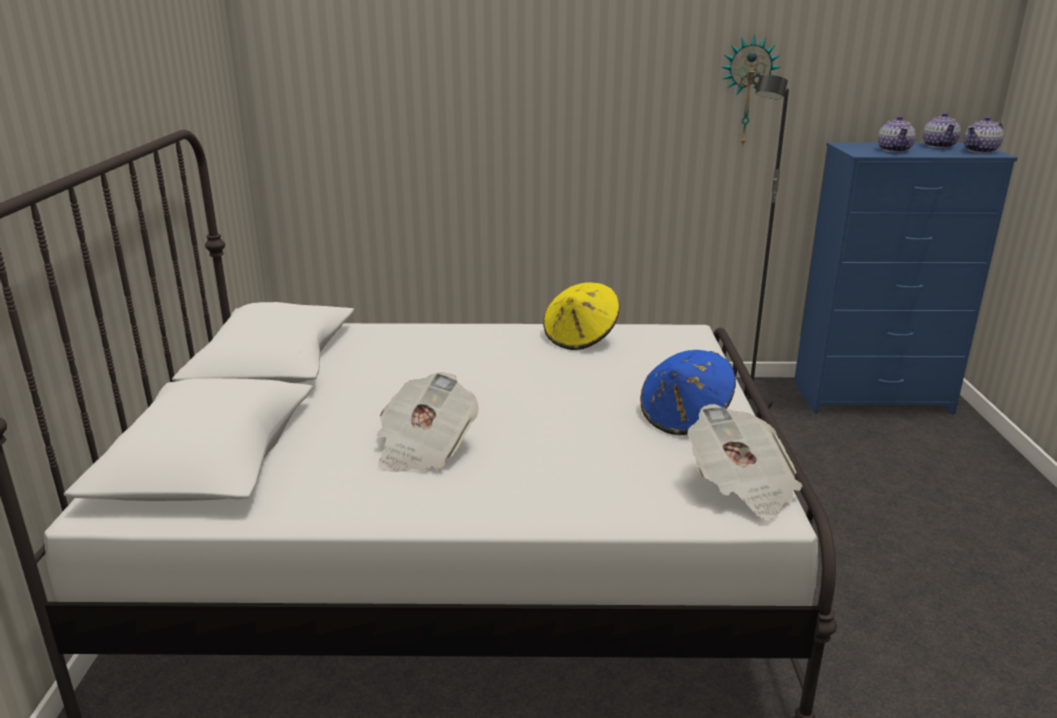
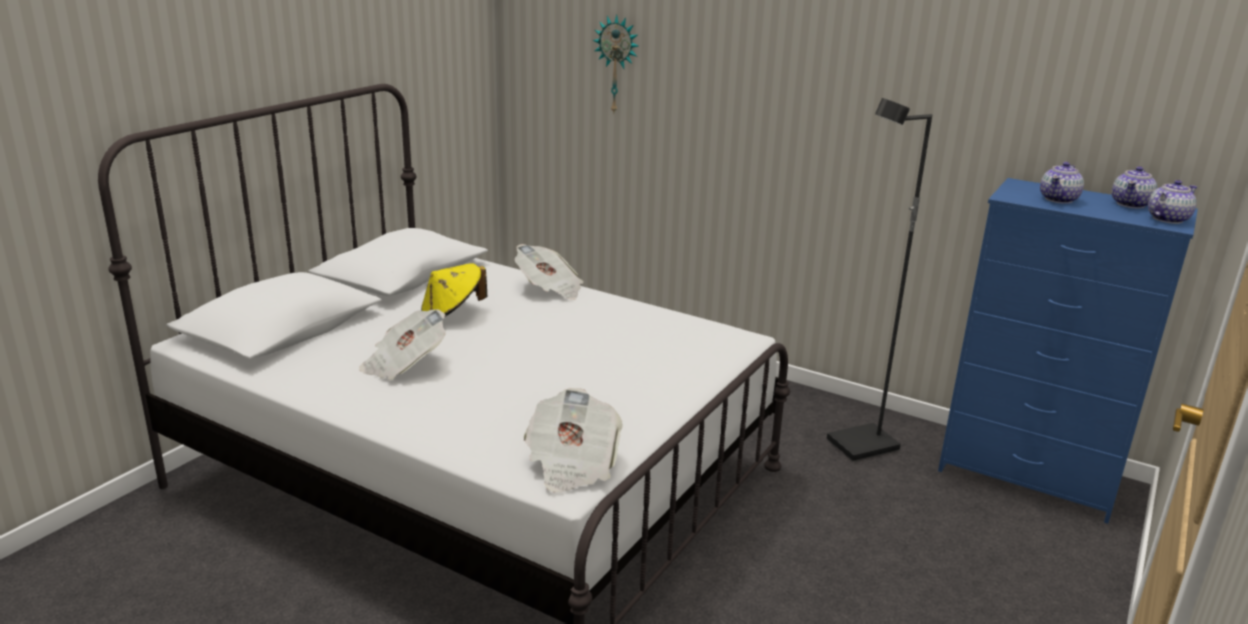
camera: 30 degrees right, 0 degrees up
yellow hat [543,283,620,350] -> yellow hat moved to [421,263,487,316]
blue hat [640,350,736,435] -> none
wall clock [721,35,781,147] -> wall clock moved to [593,14,639,113]
teapot [964,116,1004,153] -> teapot turned 150 degrees clockwise [1148,180,1197,224]
none -> newspaper [514,244,583,300]

